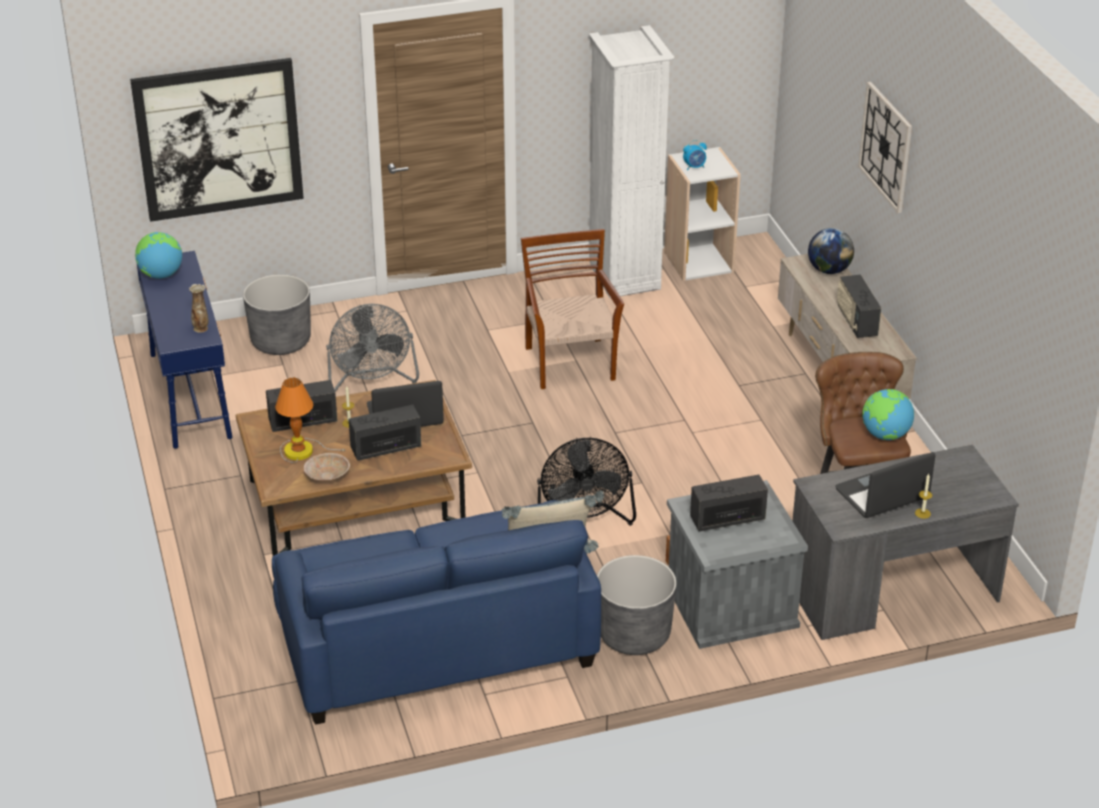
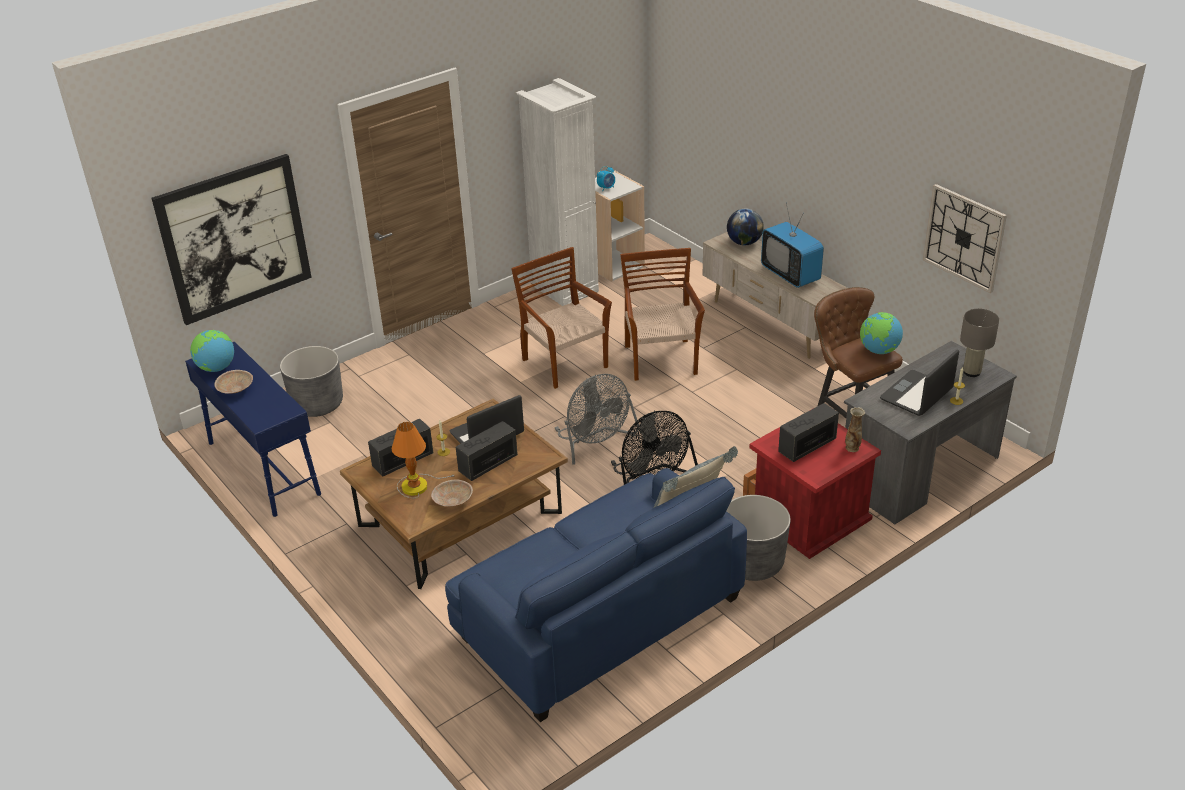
camera: 20 degrees left, 0 degrees up
vase [189,284,208,333] -> vase moved to [845,407,865,452]
grey fan [326,304,419,392] -> grey fan moved to [555,374,639,465]
grey nightstand [666,480,808,649] -> red nightstand [743,408,881,559]
radio [837,274,881,338] -> television [761,203,824,288]
wall clock [858,82,912,213] -> wall clock moved to [923,184,1007,293]
none -> beige bowl [214,370,253,394]
none -> brown armchair [620,248,705,381]
none -> grey table lamp [960,309,999,377]

